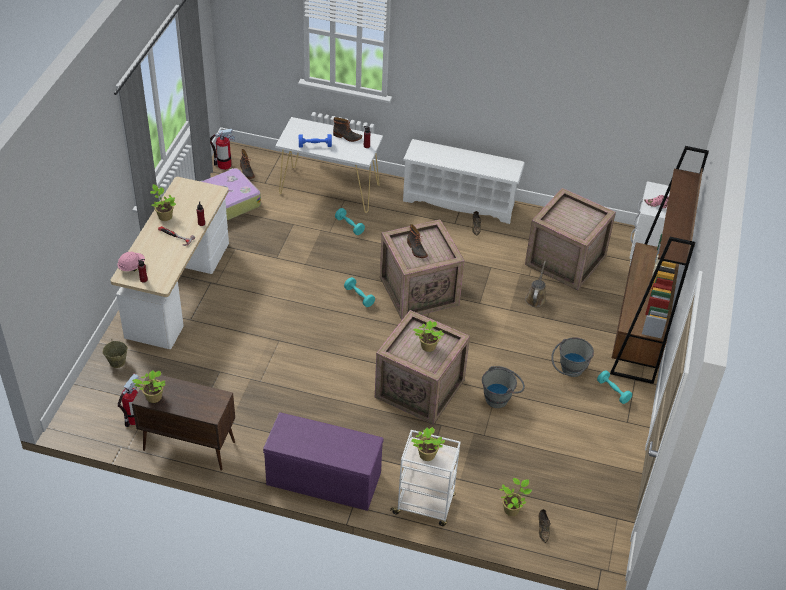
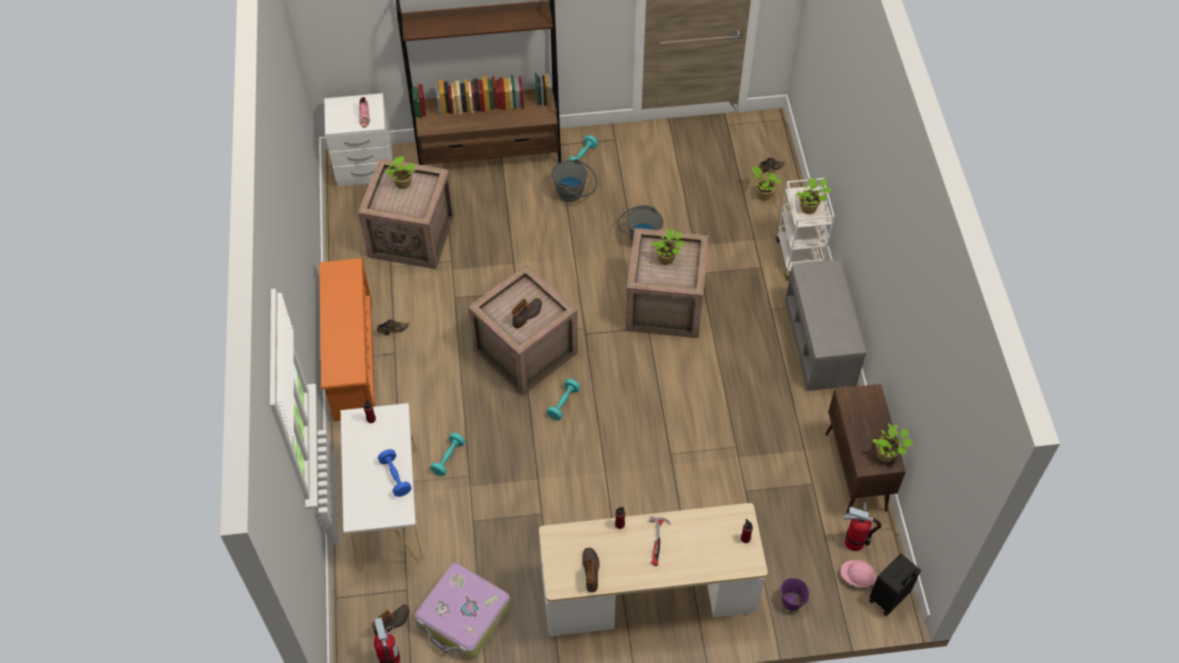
camera: 110 degrees left, 10 degrees up
beige bucket [103,339,128,368] -> purple bucket [781,578,809,611]
pink hard hat [117,252,145,271] -> pink hard hat moved to [841,560,876,587]
potted plant [150,184,176,221] -> potted plant moved to [384,156,416,189]
purple bench [263,412,383,511] -> grey bench [785,260,866,391]
boot [333,117,362,142] -> boot moved to [582,548,600,592]
white shoe rack [403,139,525,224] -> orange shoe rack [319,258,375,421]
brown watering can [525,261,546,307] -> none
none -> black suitcase [869,553,921,616]

